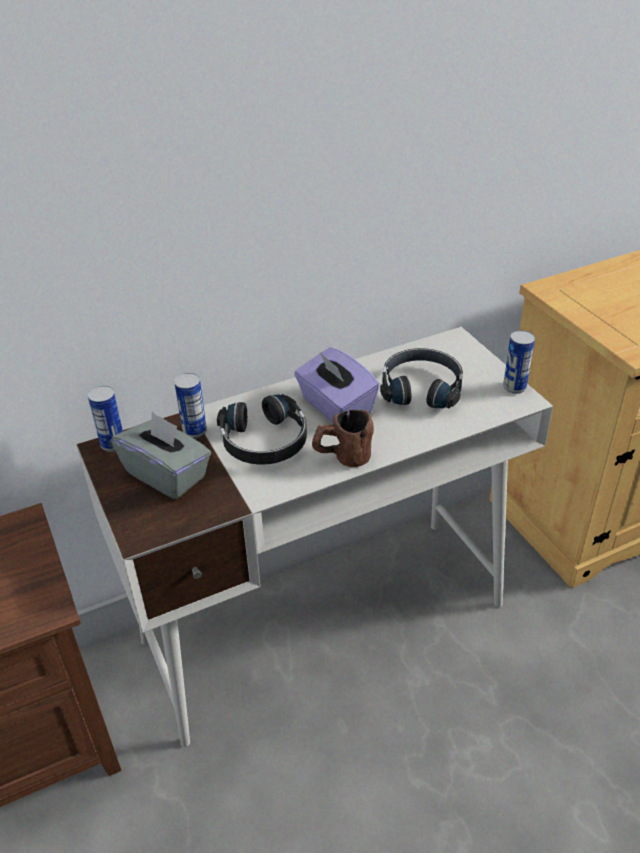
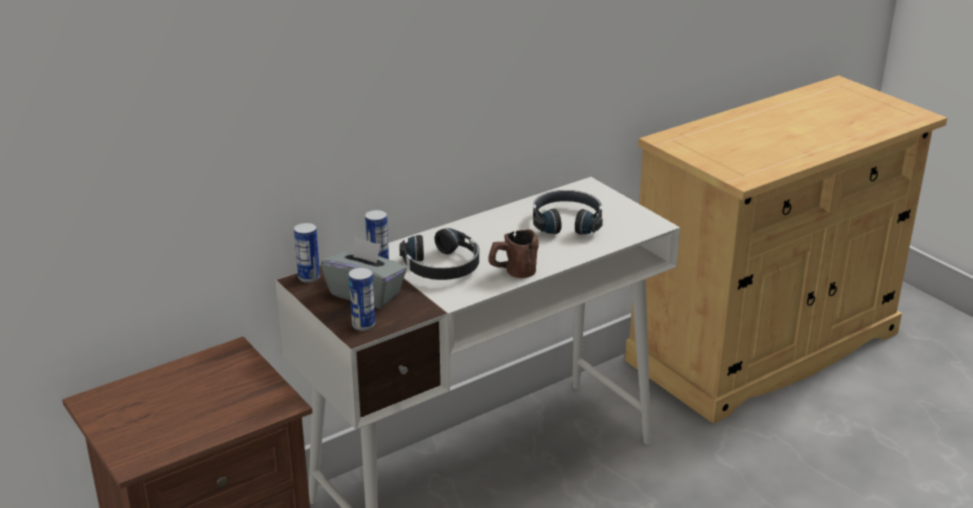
camera: 10 degrees left, 10 degrees down
purple tissue box [294,347,380,422] -> none
can [503,330,535,394] -> can moved to [349,267,375,331]

